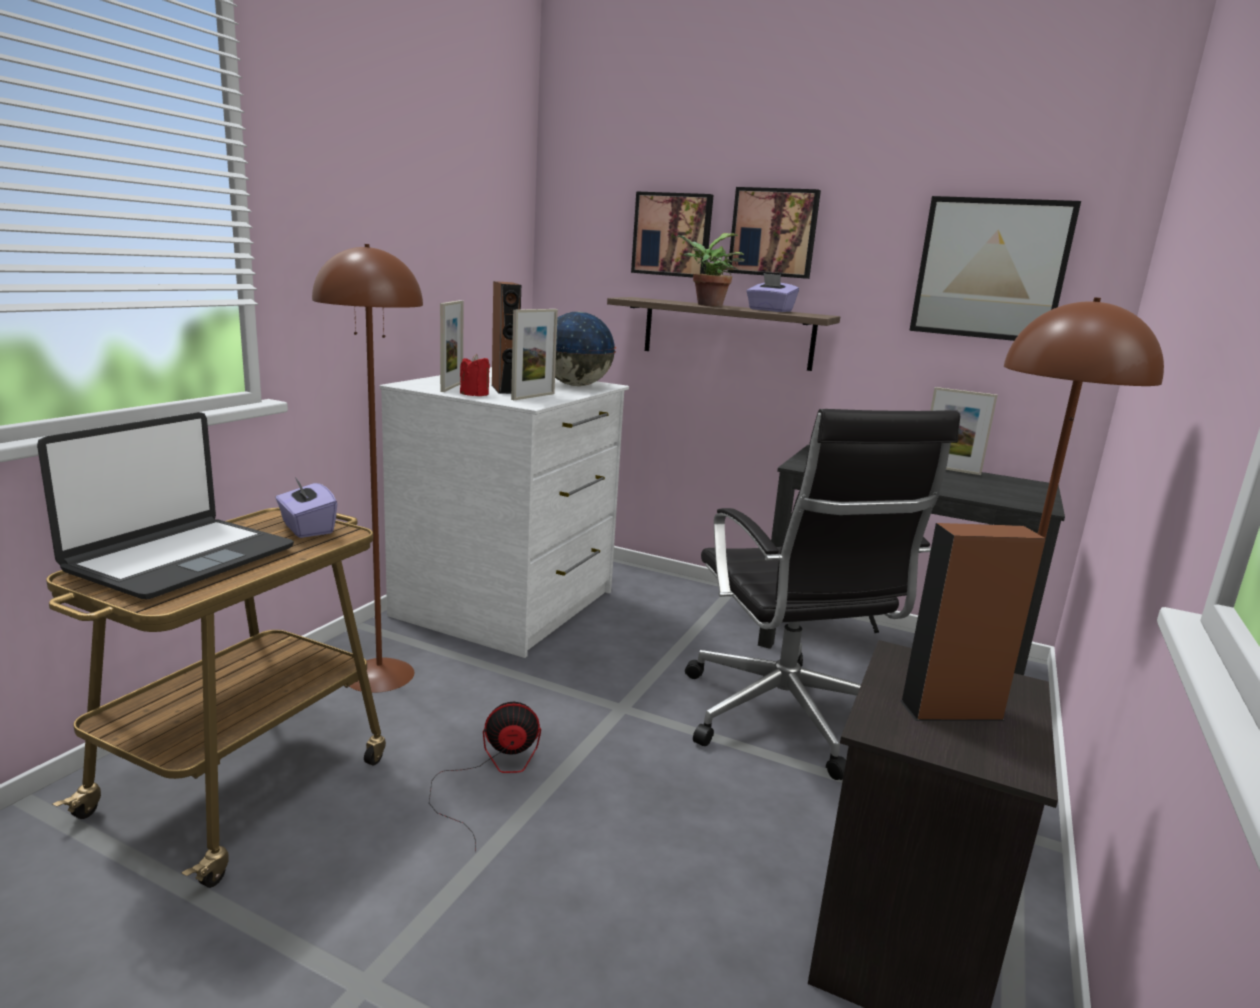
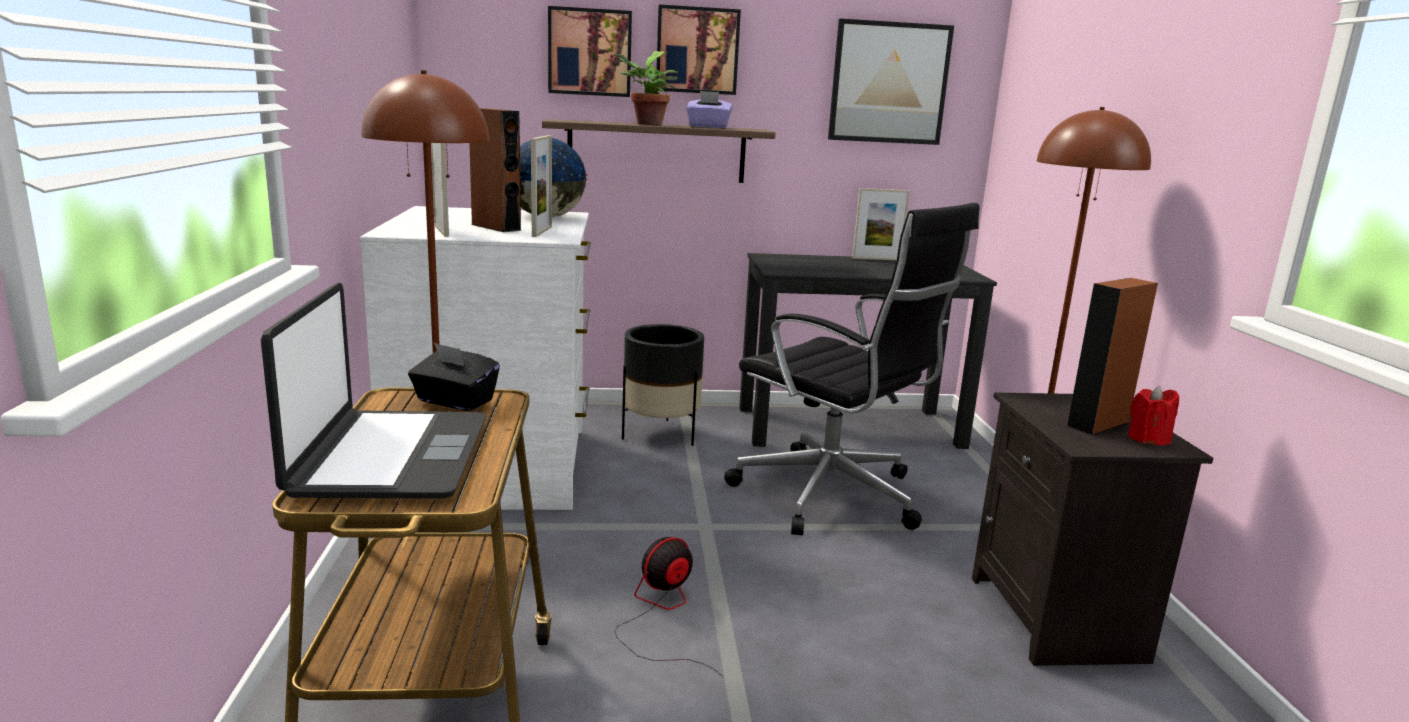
camera: 30 degrees left, 0 degrees up
purple tissue box [276,477,337,538] -> black tissue box [408,343,500,411]
red candle [460,354,490,396] -> red candle moved to [1128,385,1179,445]
none -> black planter [622,324,704,446]

